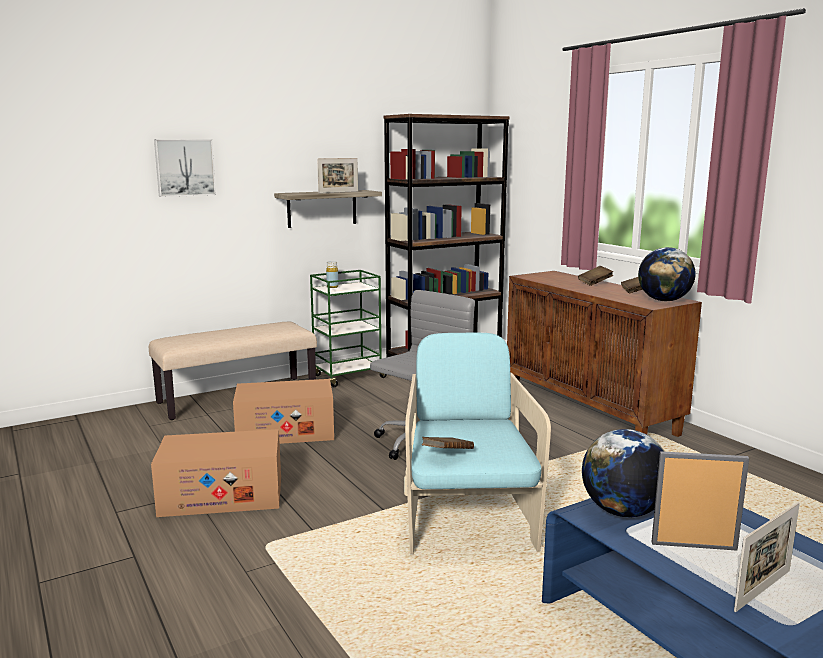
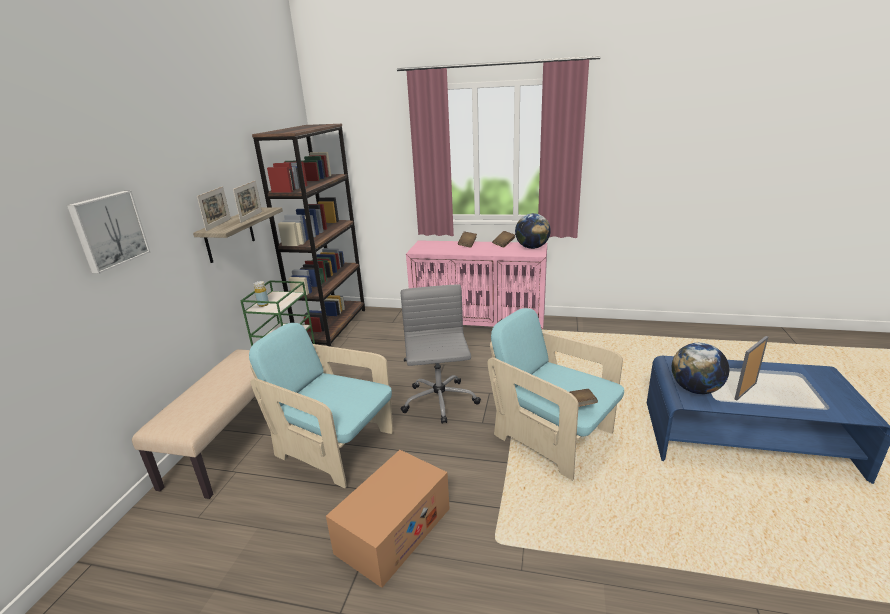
camera: 45 degrees left, 10 degrees up
cardboard box [233,379,334,444] -> turquoise armchair [249,323,393,488]
brown cabinet [507,271,702,437] -> pink cabinet [406,240,547,329]
picture frame [734,502,800,612] -> picture frame moved to [197,186,231,231]

